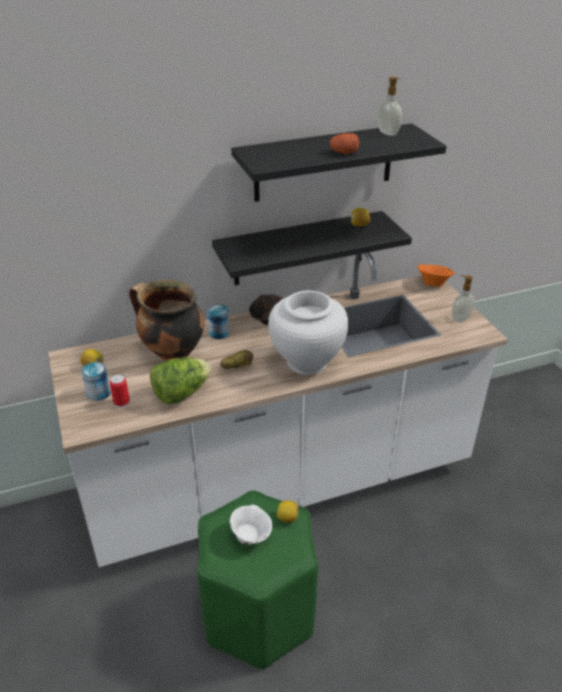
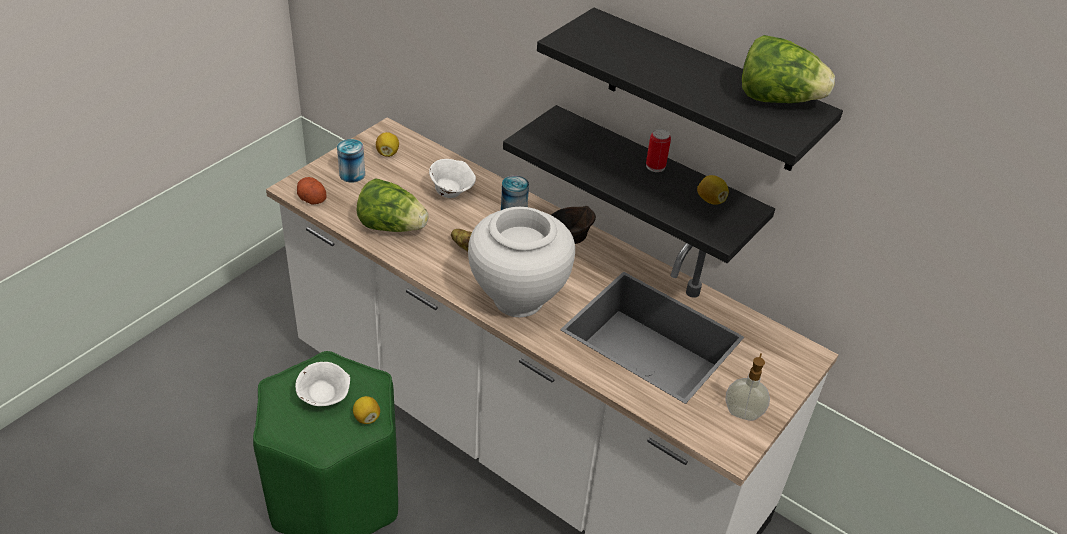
camera: 55 degrees right, 5 degrees up
can [110,374,130,408] -> can moved to [646,129,671,172]
cooking pot [129,280,204,361] -> white bowl [429,159,476,198]
potato [330,133,359,154] -> potato moved to [297,177,326,205]
soap dispenser [377,77,402,136] -> lettuce [742,35,835,103]
orange bowl [418,265,455,286] -> none

